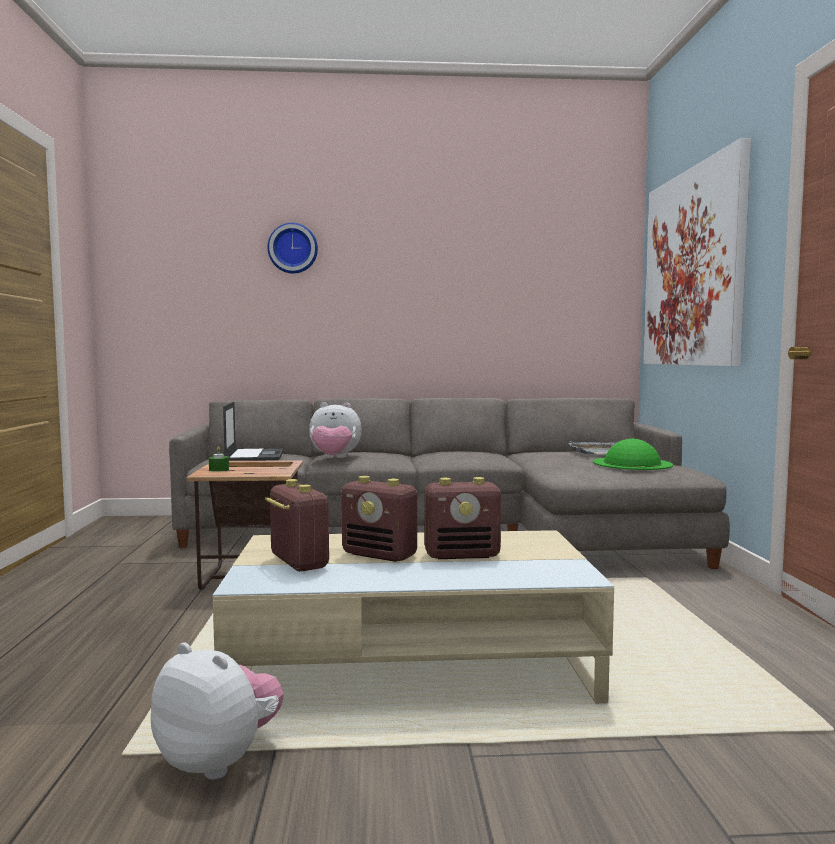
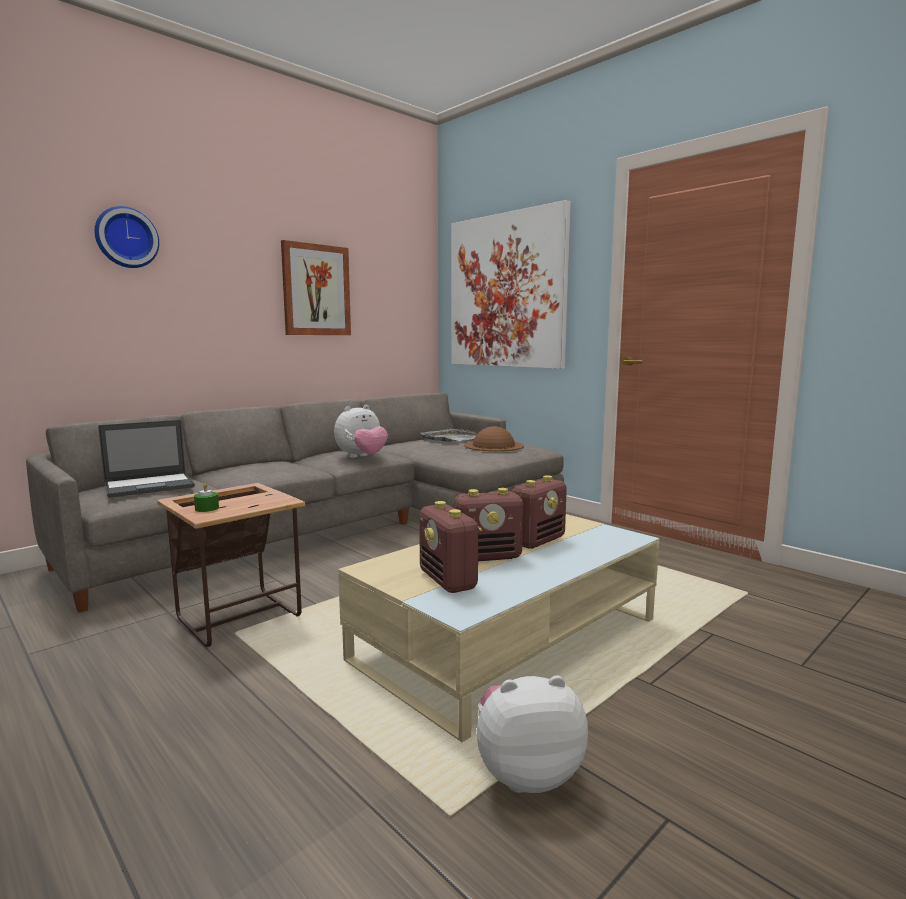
camera: 40 degrees left, 5 degrees up
laptop [223,402,283,461] -> laptop turned 105 degrees clockwise [98,420,195,498]
radio [265,479,329,572] -> radio turned 135 degrees counterclockwise [419,501,482,593]
plush toy [309,402,362,458] -> plush toy moved to [334,405,388,458]
green hat [593,439,673,470] -> brown hat [464,426,524,451]
none -> picture [281,240,351,335]

